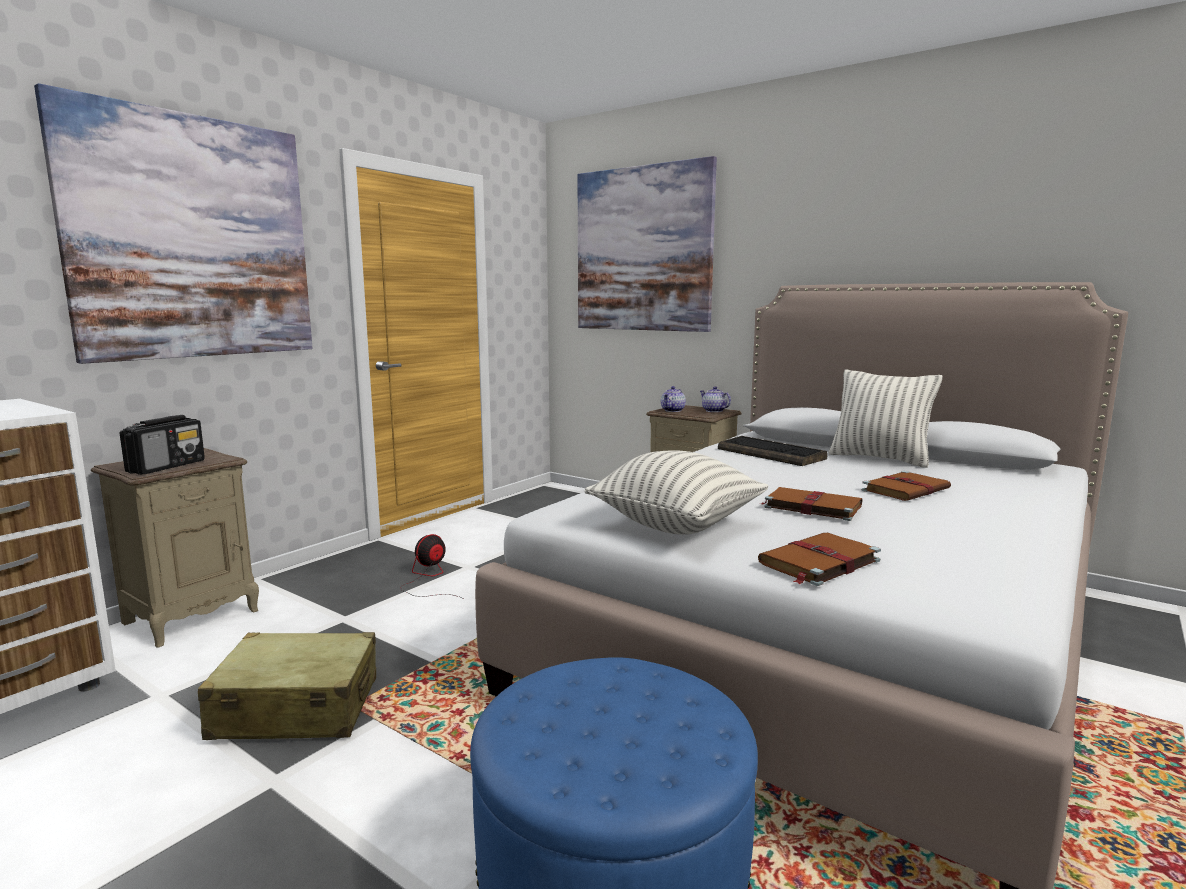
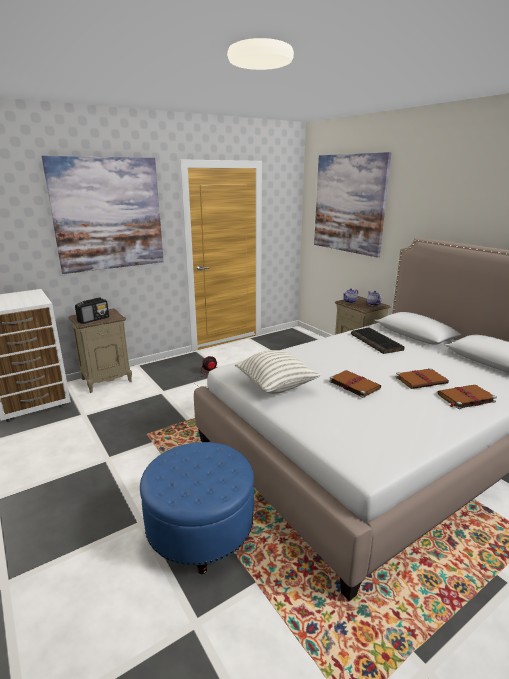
camera: 20 degrees right, 10 degrees up
beige suitcase [198,632,376,740] -> none
brown book [758,533,881,586] -> brown book moved to [438,385,497,409]
pillow [829,370,943,468] -> none

